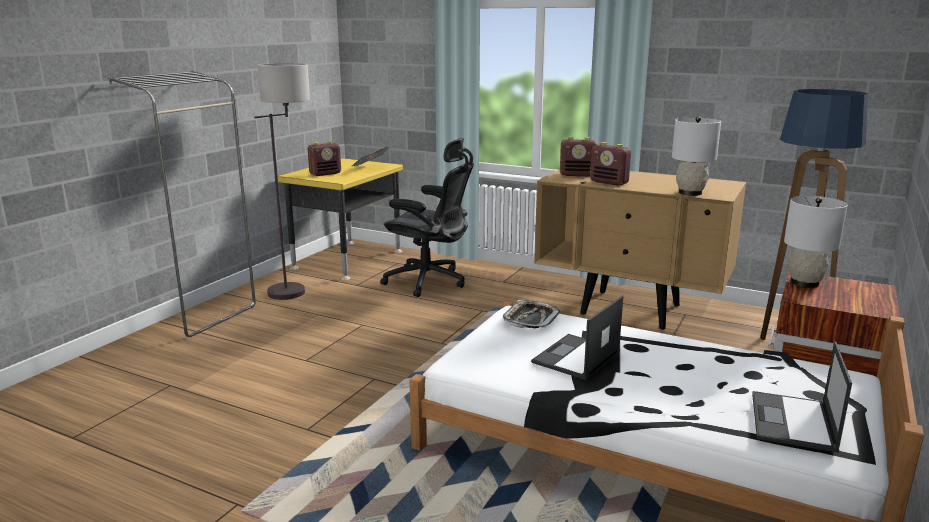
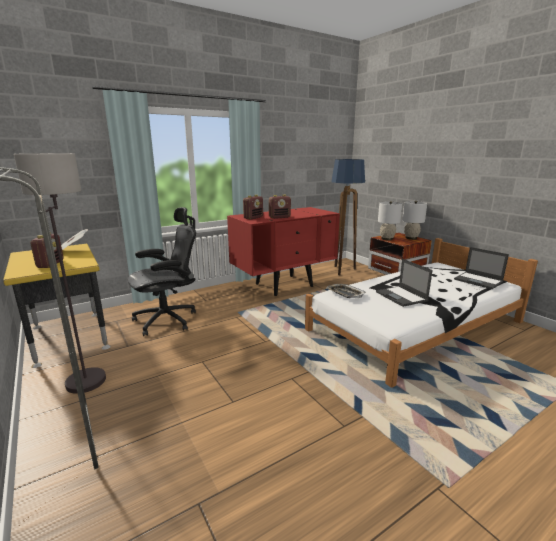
camera: 60 degrees left, 0 degrees up
beige dresser [534,169,746,330] -> red dresser [227,207,340,296]
white table lamp [672,116,721,196] -> white table lamp moved to [402,201,427,240]

